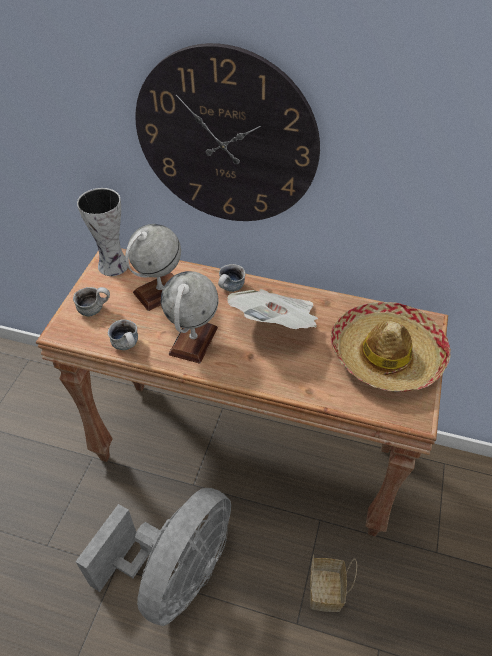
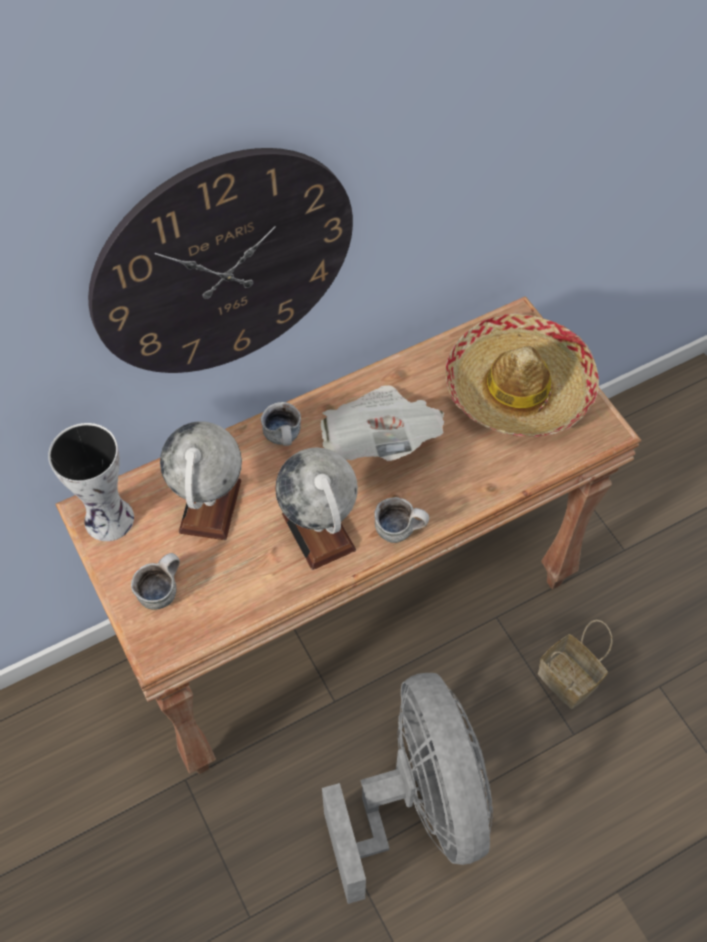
camera: 45 degrees left, 10 degrees up
mug [108,319,138,350] -> mug moved to [374,497,429,543]

